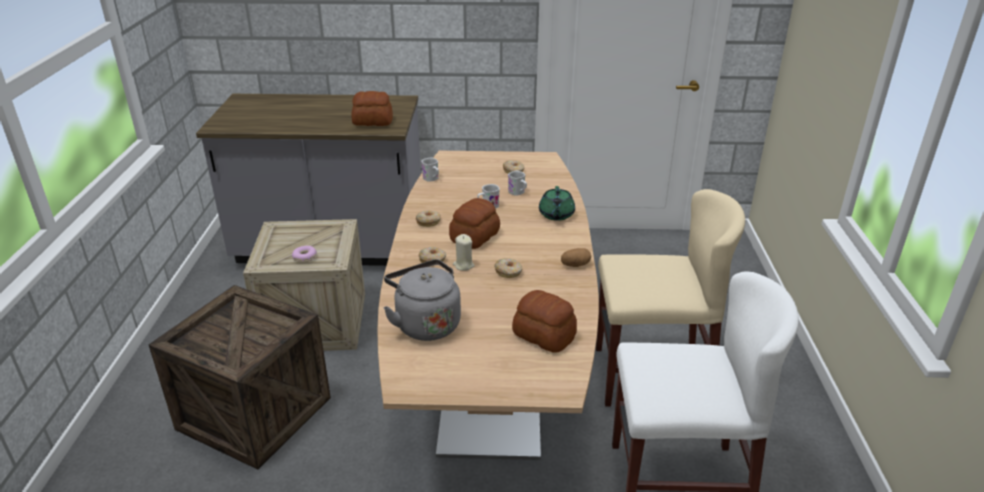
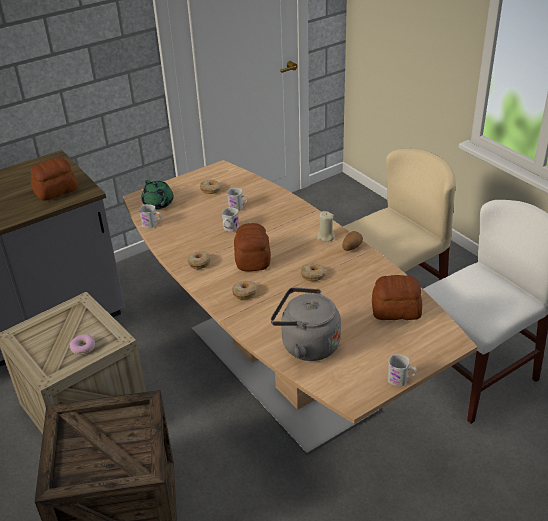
camera: 35 degrees left, 5 degrees up
beige candle [453,234,475,271] -> beige candle moved to [317,211,335,242]
green teapot [539,186,575,221] -> green teapot moved to [141,180,174,209]
none -> white mug [388,354,417,386]

